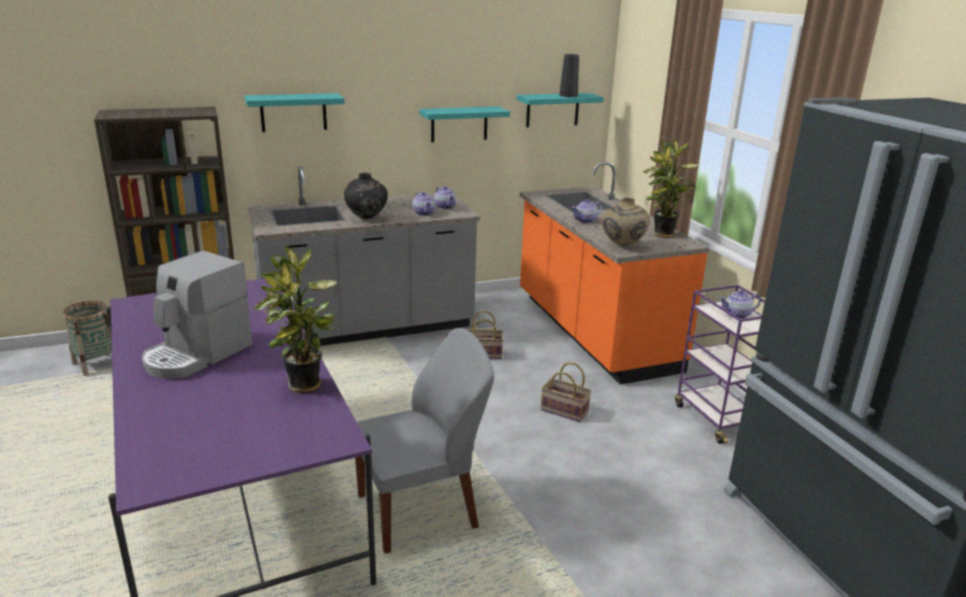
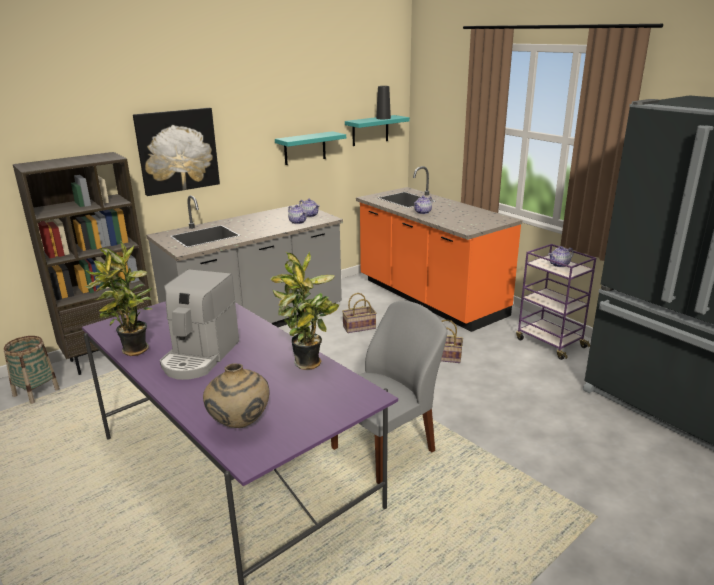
camera: 15 degrees left, 0 degrees up
turquoise shelf [244,93,345,132] -> picture [133,108,220,196]
black vase [344,173,388,219] -> none
beige vase [602,198,650,247] -> beige vase moved to [203,363,270,428]
potted plant [643,138,699,238] -> potted plant moved to [85,242,153,356]

